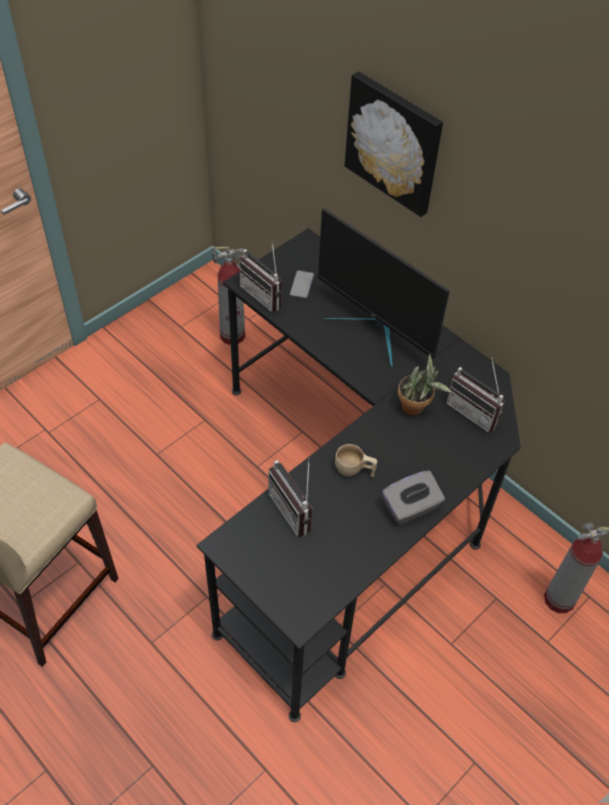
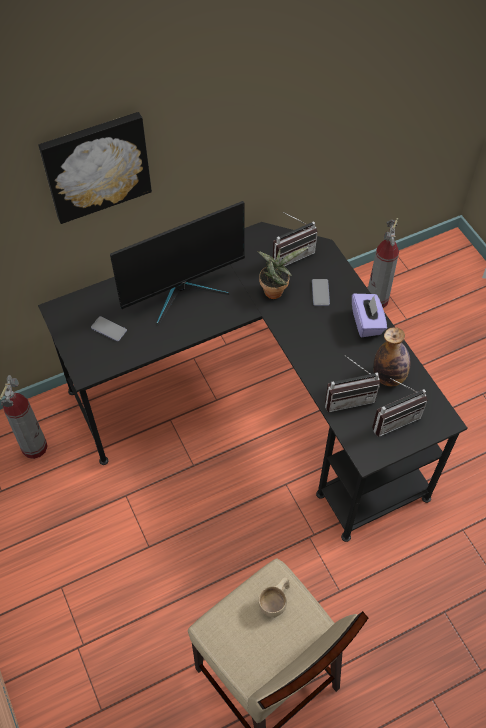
camera: 70 degrees left, 5 degrees up
radio [239,242,282,312] -> radio moved to [372,378,428,437]
beige cup [335,444,377,477] -> beige cup moved to [258,577,290,617]
grey tissue box [382,470,445,525] -> purple tissue box [352,294,387,337]
none -> phone [312,279,330,306]
none -> bottle [373,327,410,386]

